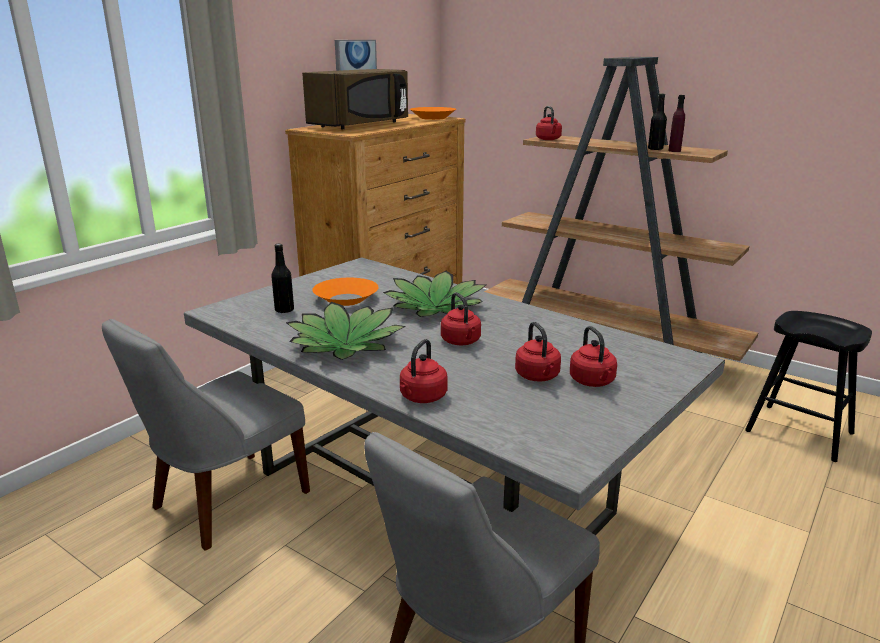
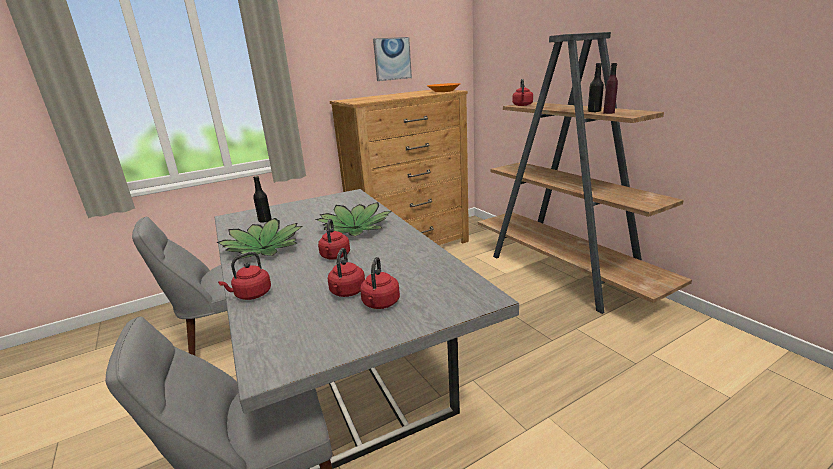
camera: 25 degrees right, 0 degrees up
brown microwave [302,69,408,129] -> none
orange bowl [312,278,378,306] -> none
black stool [745,311,872,462] -> none

